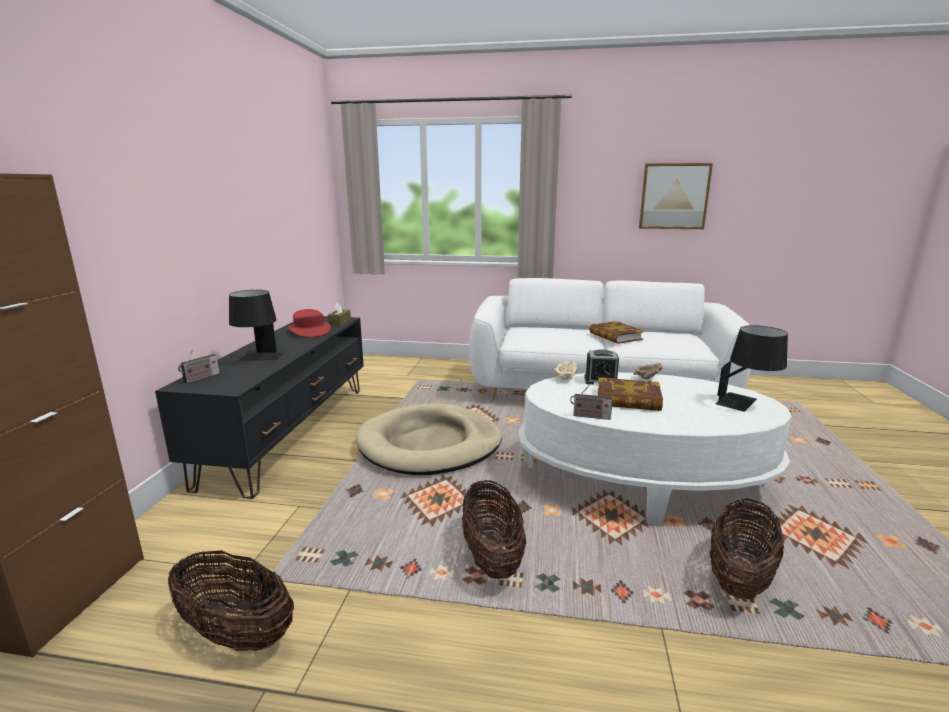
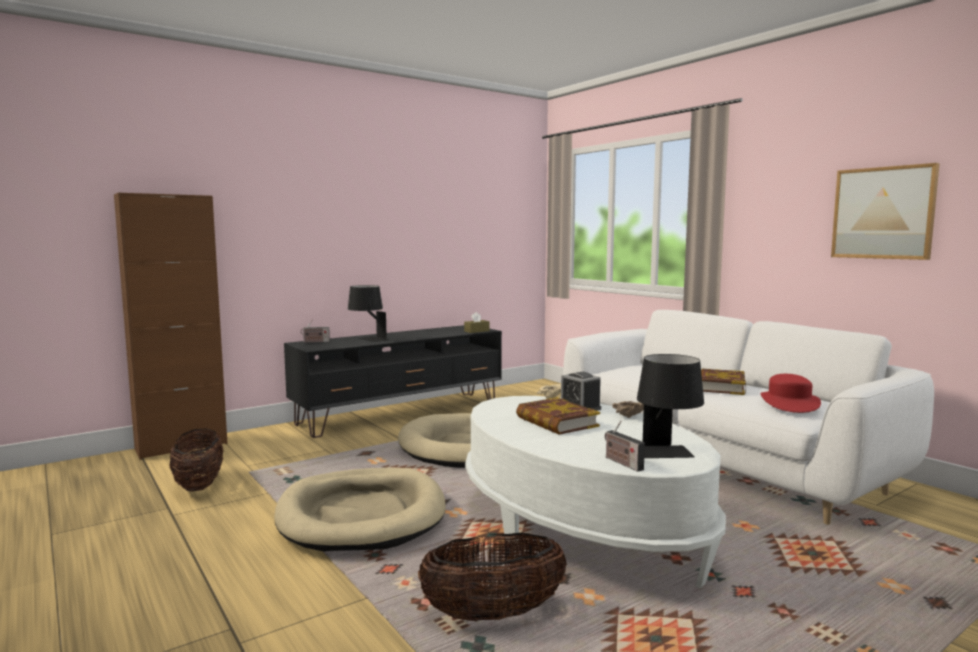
camera: 45 degrees right, 10 degrees down
red hat [288,309,331,337] -> red hat moved to [760,374,821,413]
basket [462,480,526,579] -> beige dog bed [274,468,446,552]
radio [570,385,613,420] -> radio moved to [605,421,645,472]

